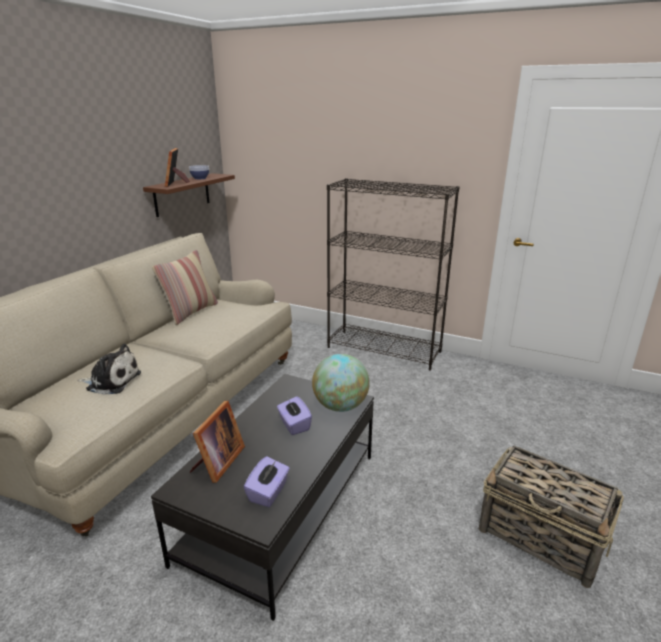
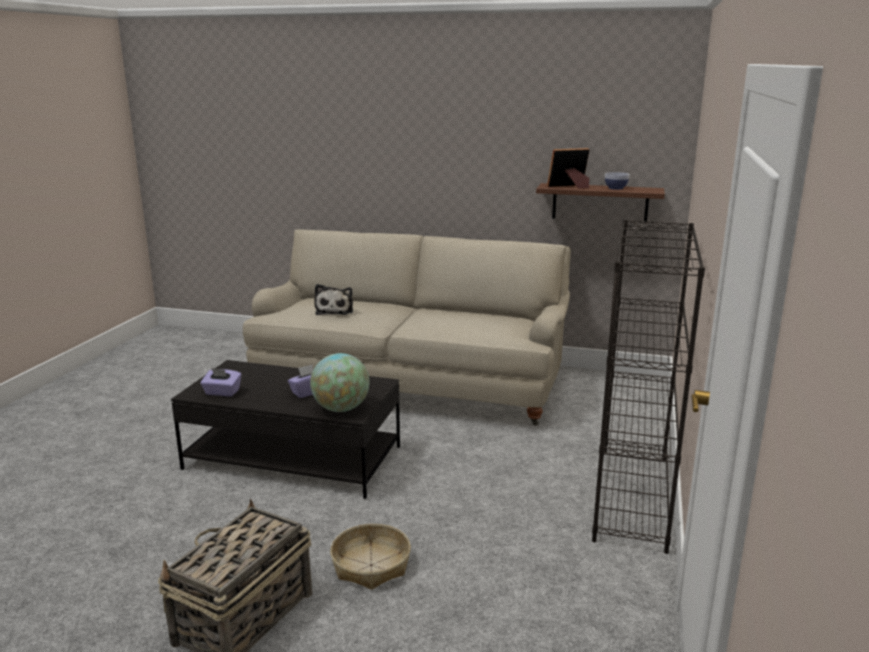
camera: 80 degrees right, 5 degrees down
pillow [152,250,218,325] -> none
picture frame [190,401,245,483] -> none
none -> basket [330,524,411,590]

